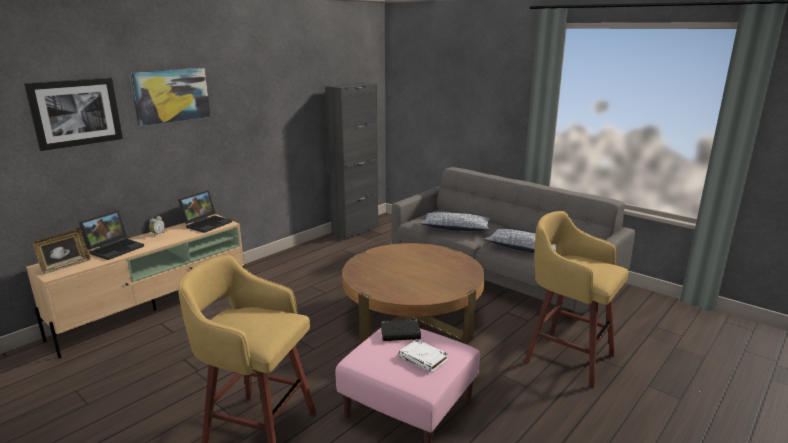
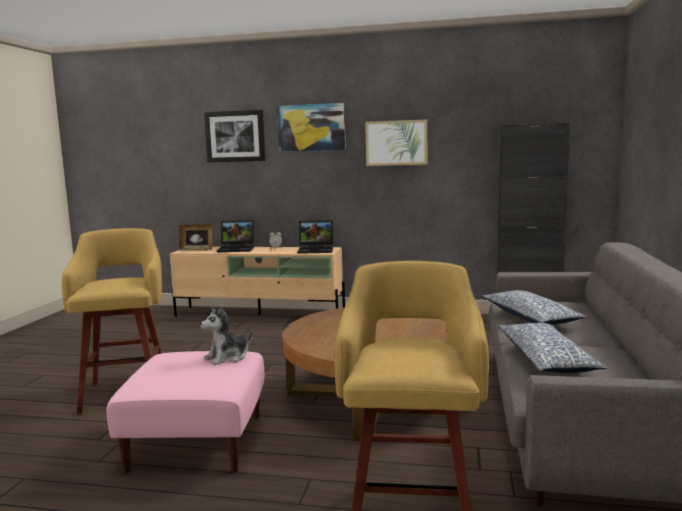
camera: 60 degrees right, 10 degrees down
black book [381,320,421,341] -> plush toy [200,305,253,365]
white book [398,339,449,373] -> none
none -> picture [365,119,427,166]

